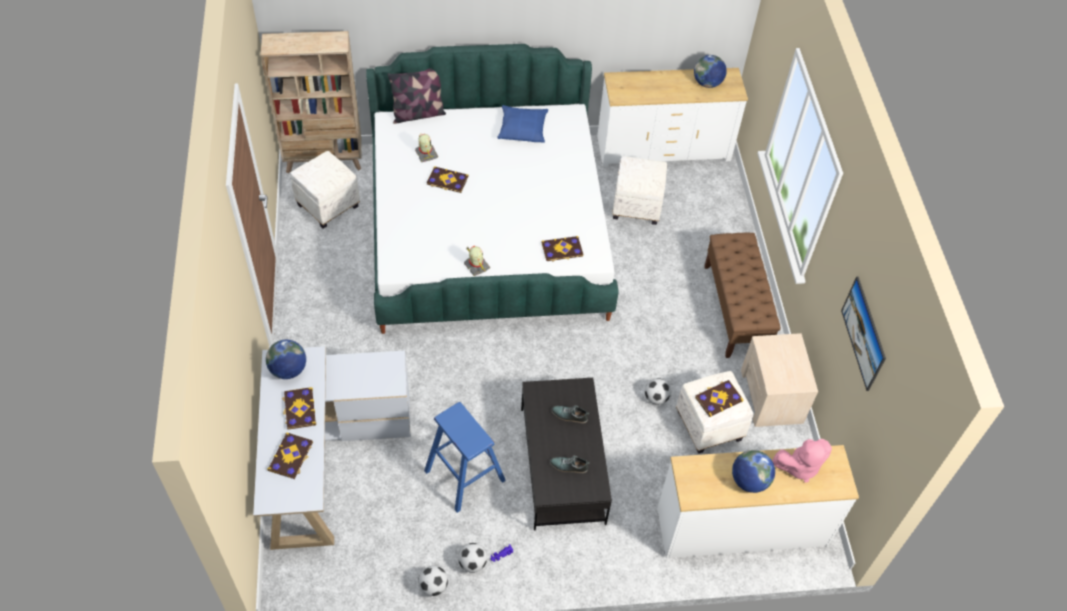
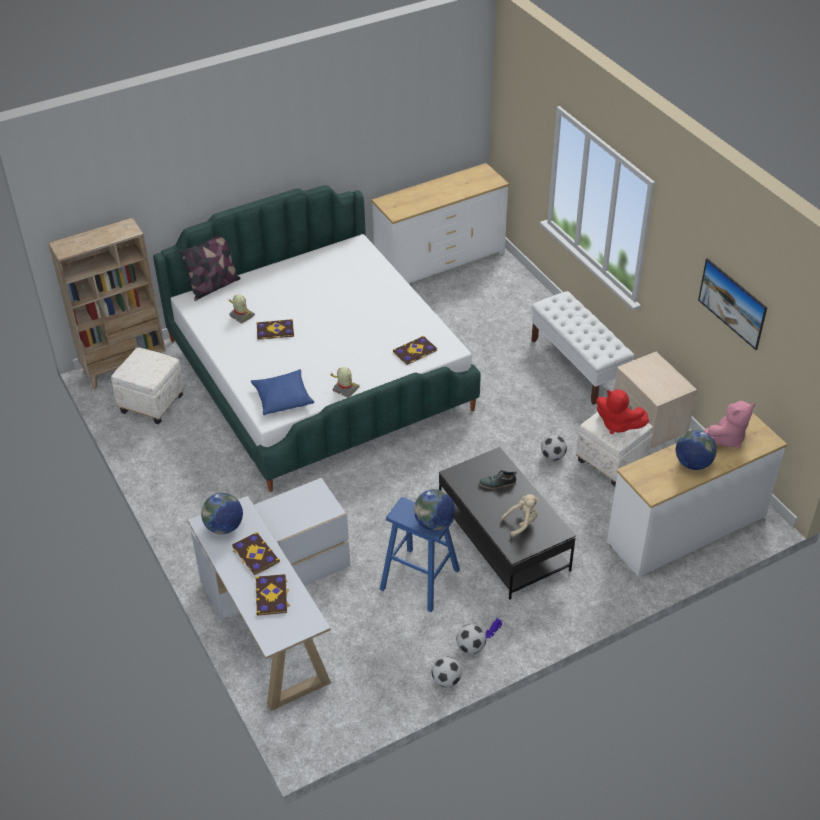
camera: 20 degrees left, 10 degrees down
blue pillow [497,105,548,143] -> blue pillow moved to [251,369,314,415]
shoe [550,455,590,473] -> beige plush toy [501,494,539,537]
white ottoman [612,156,667,225] -> none
globe [694,55,727,88] -> globe moved to [414,489,455,531]
book [695,380,743,417] -> red plush toy [596,389,649,434]
brown bench [704,233,781,358] -> white bench [531,291,635,405]

